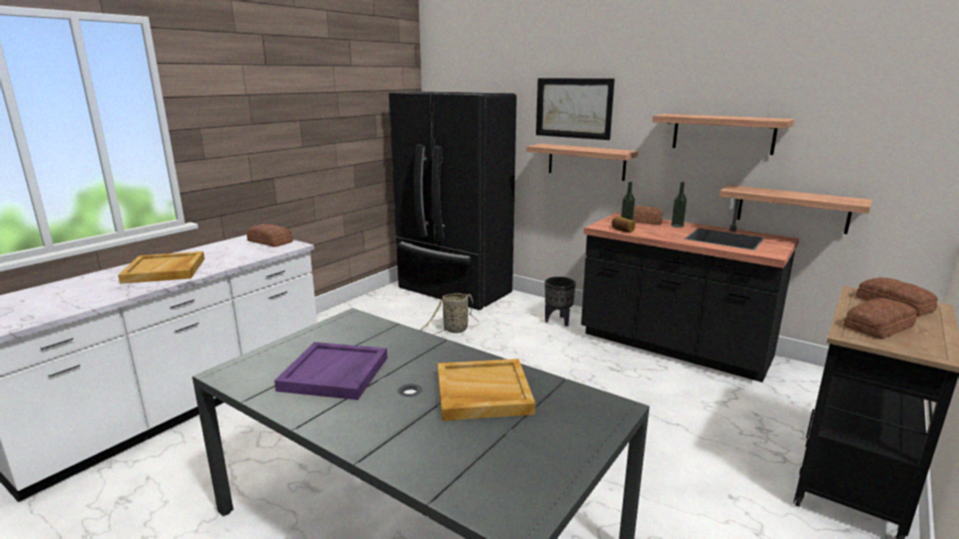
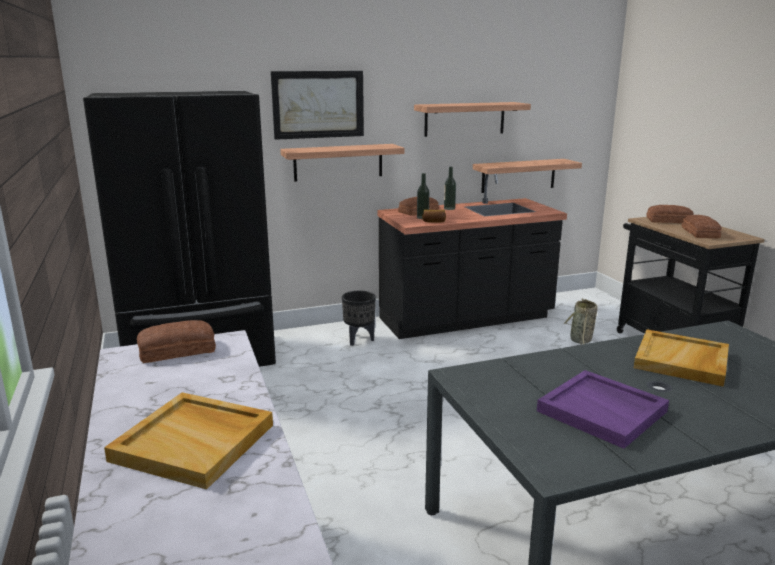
camera: 55 degrees left, 0 degrees up
basket [420,293,479,335] -> basket moved to [563,298,598,345]

